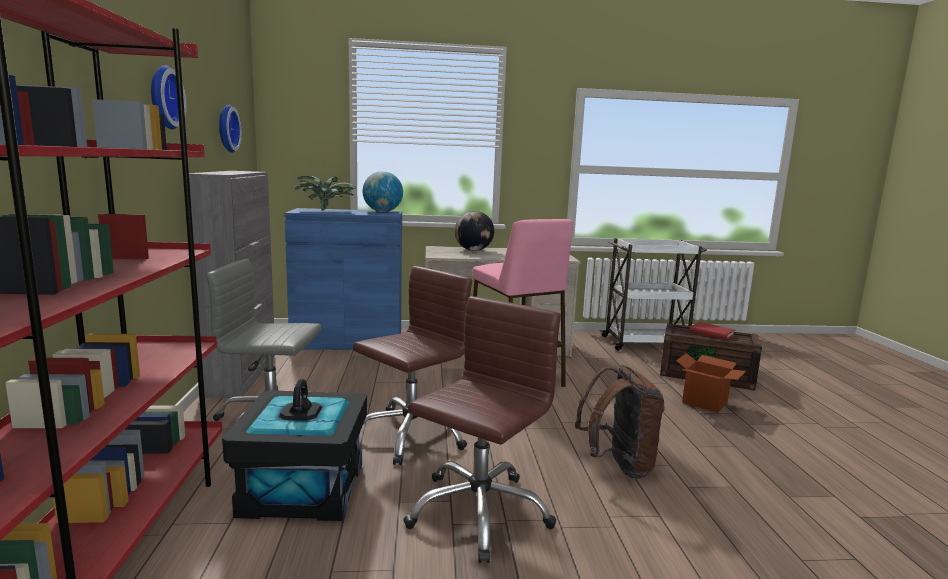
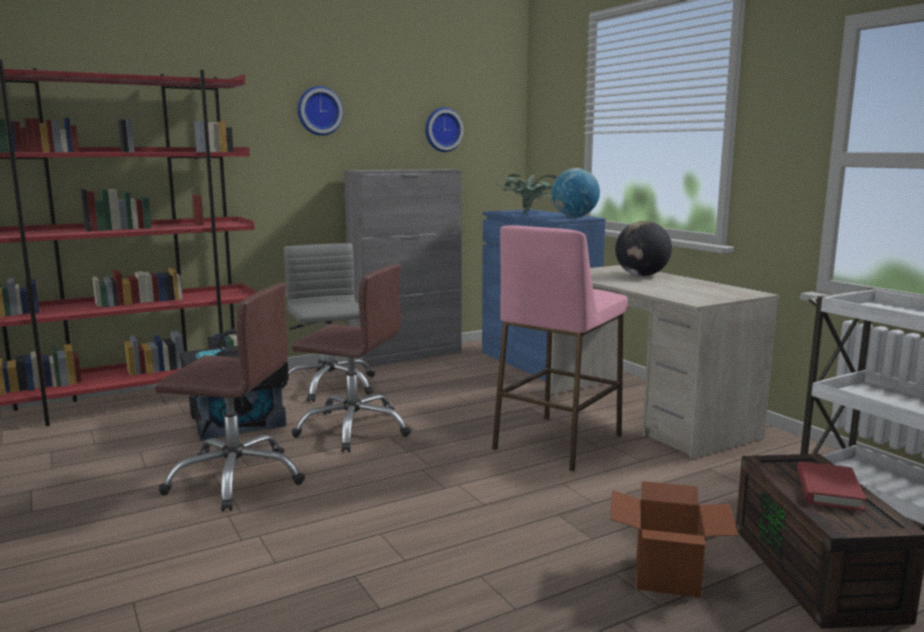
camera: 65 degrees right, 0 degrees up
brown backpack [574,365,664,479] -> none

